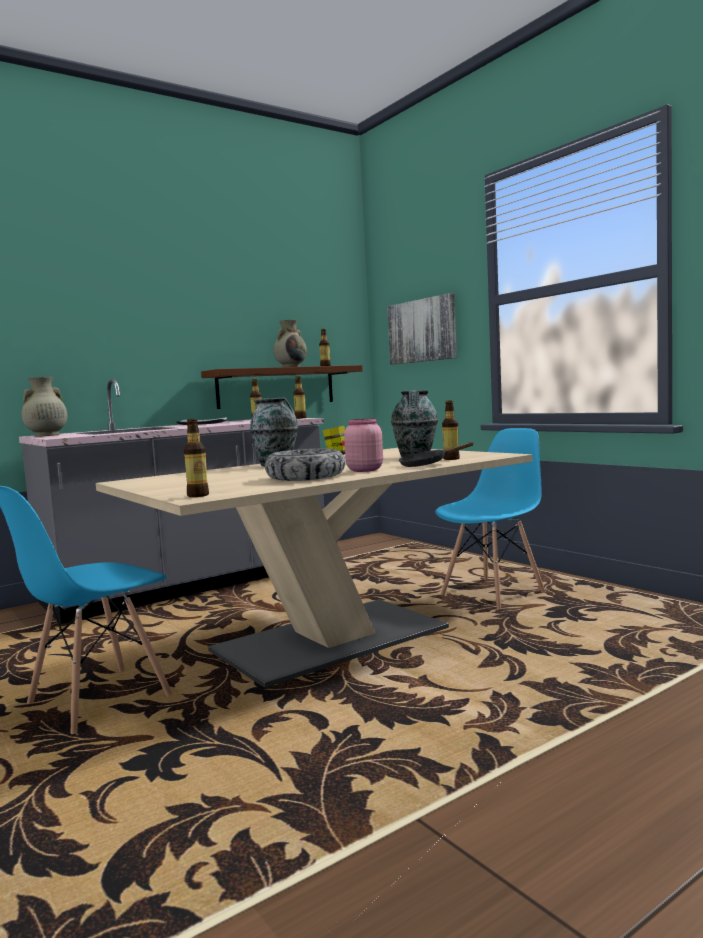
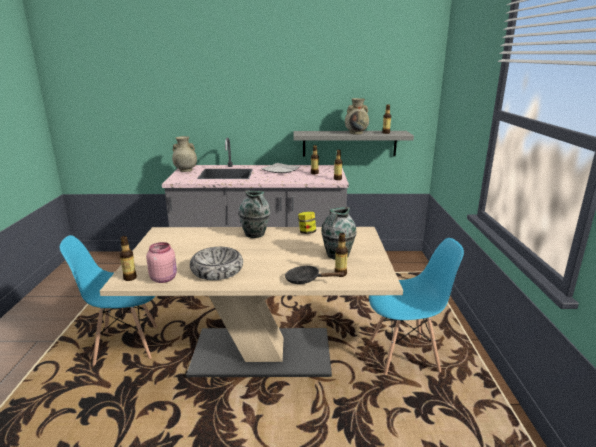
camera: 35 degrees right, 15 degrees up
brown shelf [201,365,363,409] -> grey shelf [293,131,414,156]
pink jar [344,419,383,472] -> pink jar moved to [146,242,177,283]
picture [387,293,457,365] -> none

